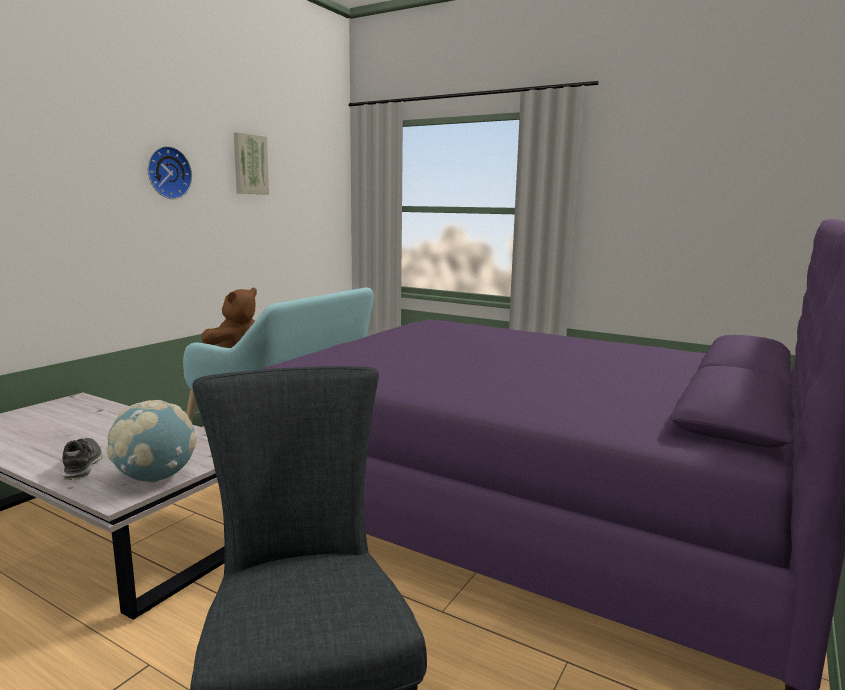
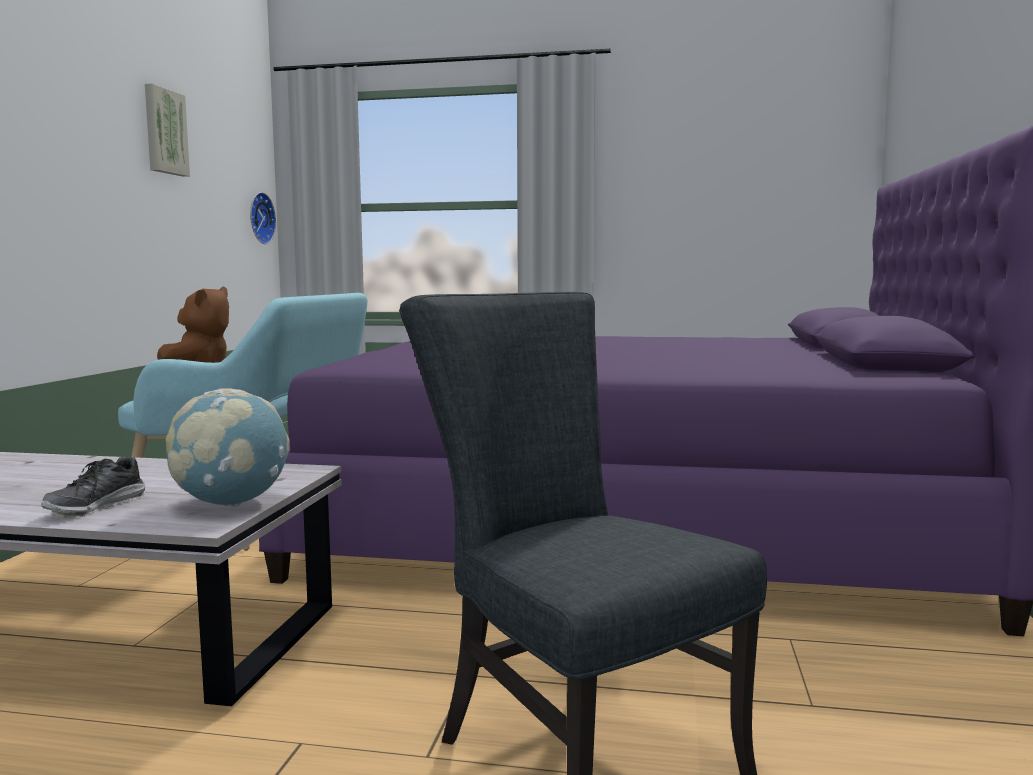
camera: 20 degrees left, 5 degrees down
shoe [62,438,103,481] -> shoe turned 120 degrees counterclockwise [41,457,145,517]
wall clock [148,146,192,199] -> wall clock moved to [250,192,276,244]

